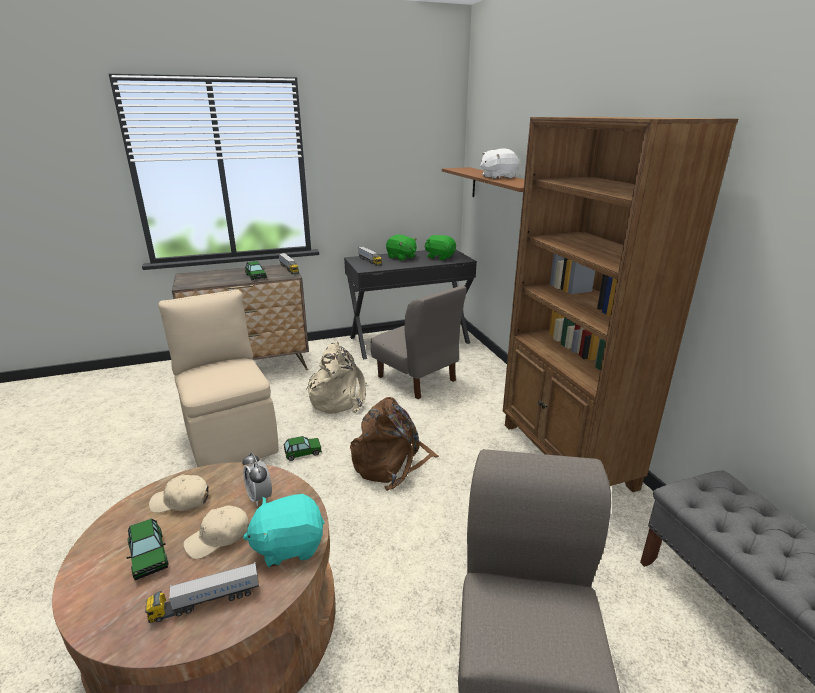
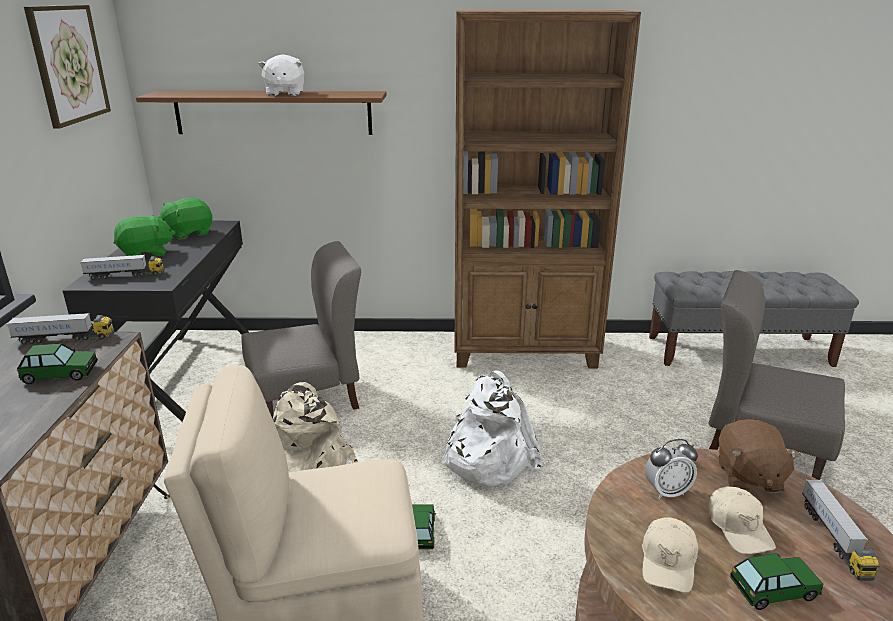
camera: 70 degrees left, 0 degrees up
turquoise plush toy [243,494,325,567] -> brown plush toy [719,419,801,493]
brown backpack [350,397,439,491] -> white backpack [440,370,541,486]
none -> picture [24,5,111,129]

